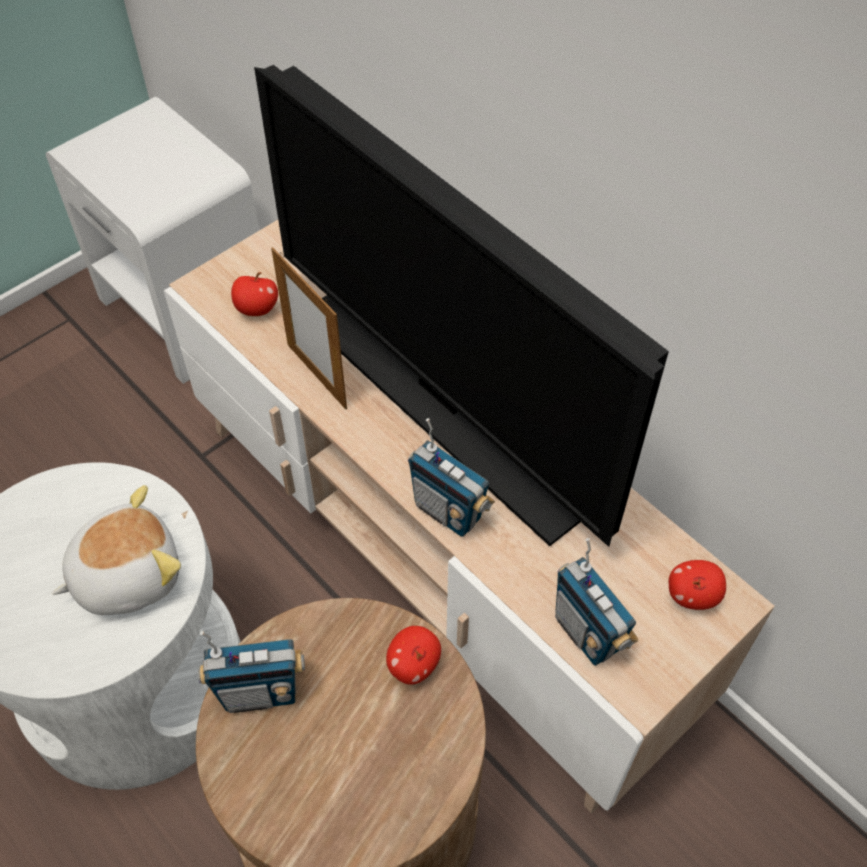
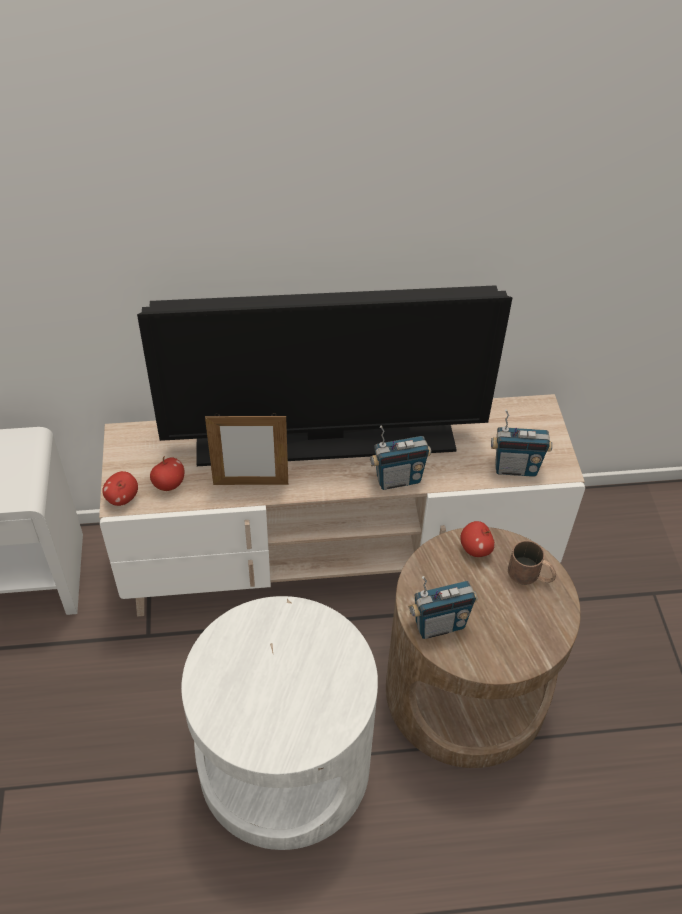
camera: 55 degrees left, 5 degrees down
plush toy [52,485,181,615] -> none
radio [198,631,305,713] -> radio turned 45 degrees clockwise [408,576,478,639]
apple [669,560,726,610] -> apple moved to [102,471,138,506]
none -> brown mug [508,540,556,585]

